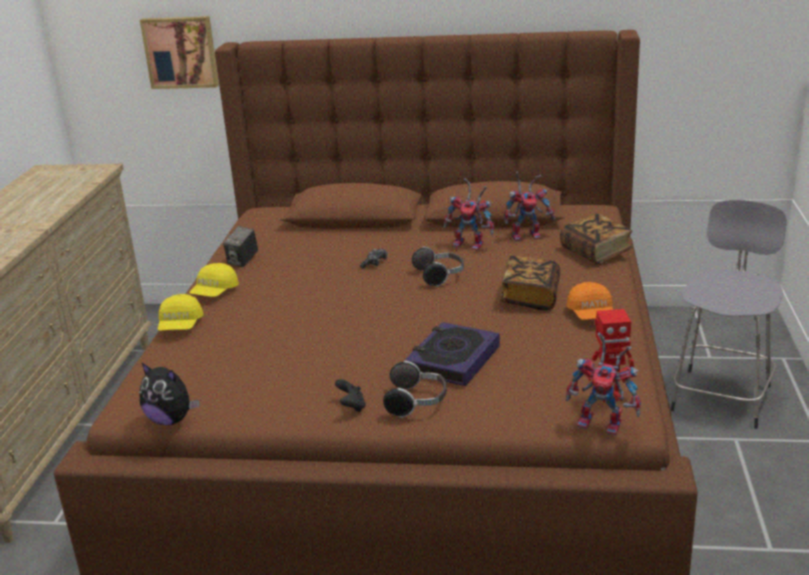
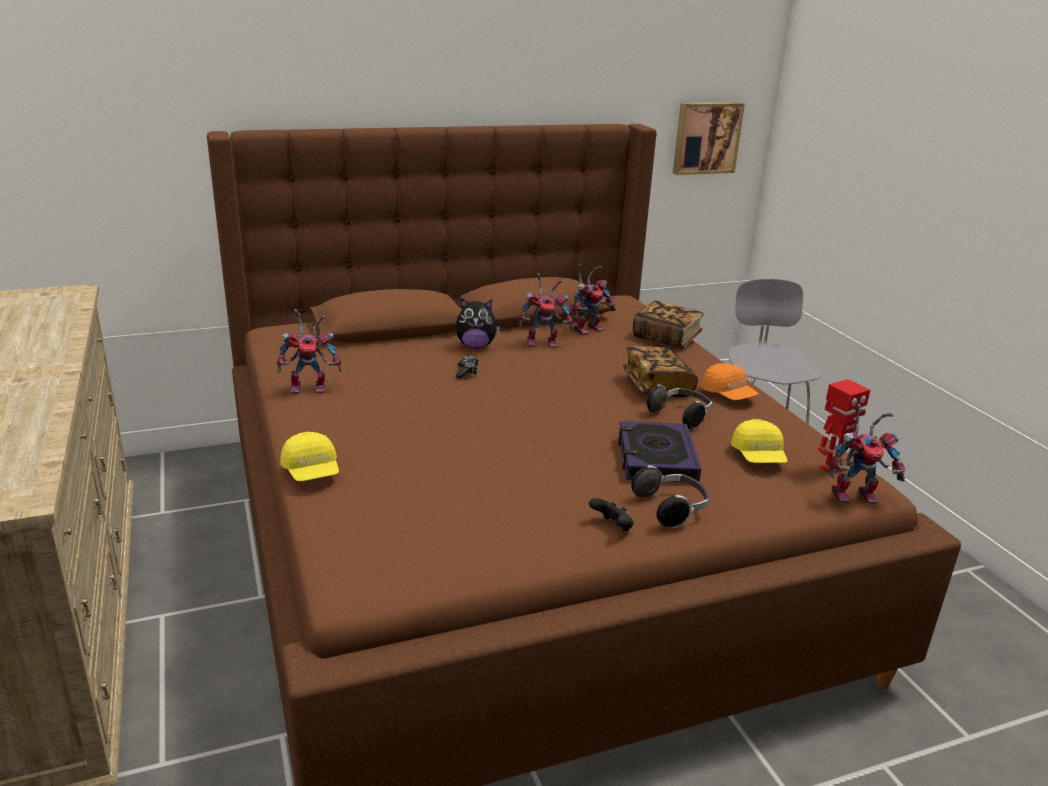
camera: 30 degrees left, 0 degrees up
picture [140,16,219,89] -> picture moved to [673,103,745,175]
plush toy [140,362,199,425] -> plush toy moved to [456,298,500,348]
yellow cap [189,263,239,297] -> yellow cap moved to [731,419,788,463]
camera [223,226,258,267] -> toy robot [277,309,342,394]
headphones [412,246,464,287] -> headphones moved to [647,384,712,430]

